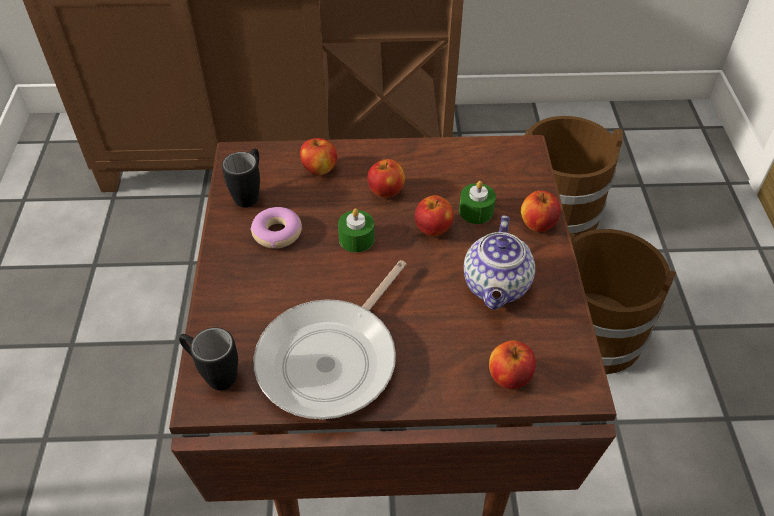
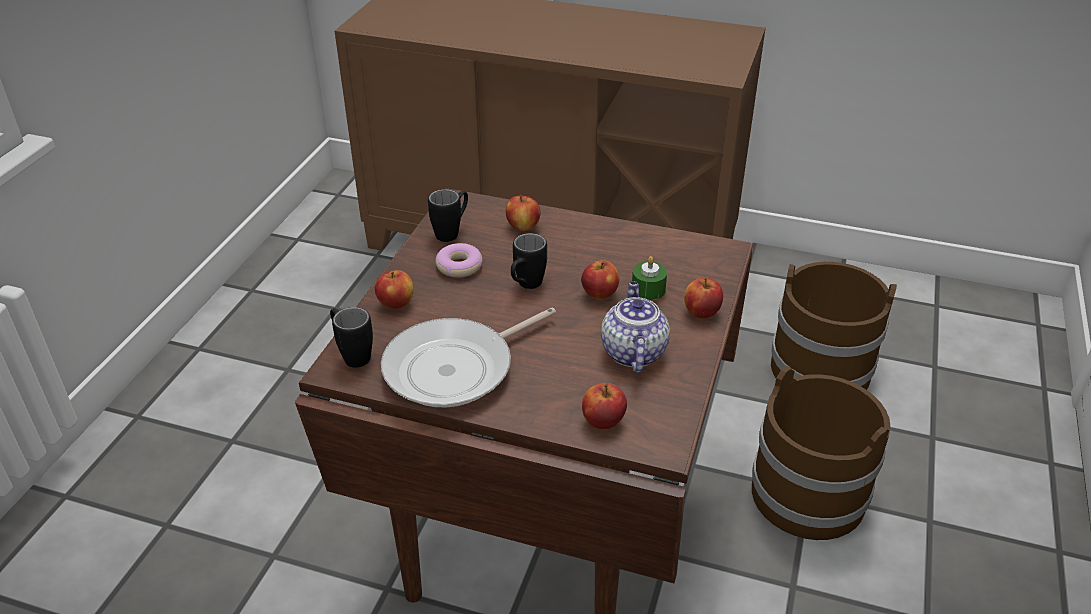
camera: 20 degrees right, 10 degrees down
green candle [338,209,375,253] -> black mug [511,233,547,289]
apple [367,159,405,198] -> apple moved to [375,270,414,309]
teapot [464,216,535,310] -> teapot turned 150 degrees clockwise [601,281,670,373]

